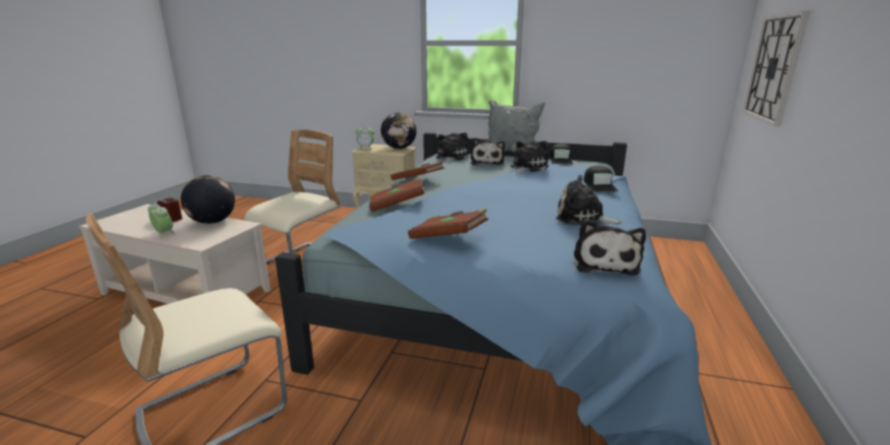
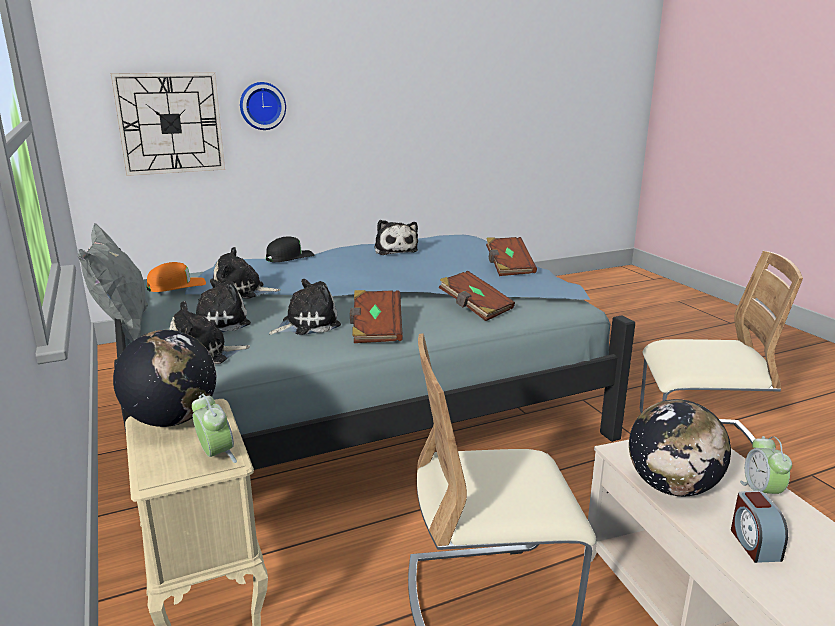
camera: 130 degrees left, 0 degrees up
black cap [549,144,573,164] -> orange cap [146,262,206,292]
plush toy [573,219,646,276] -> plush toy moved to [269,279,341,335]
none -> wall clock [240,82,286,130]

